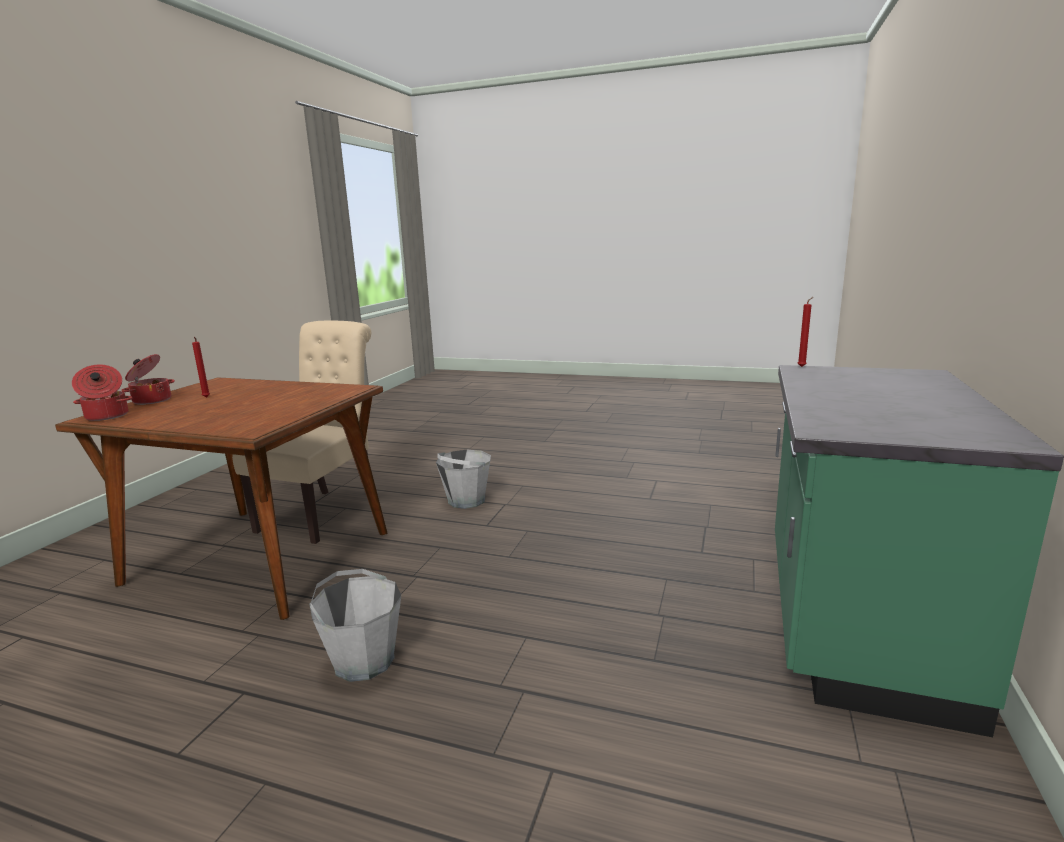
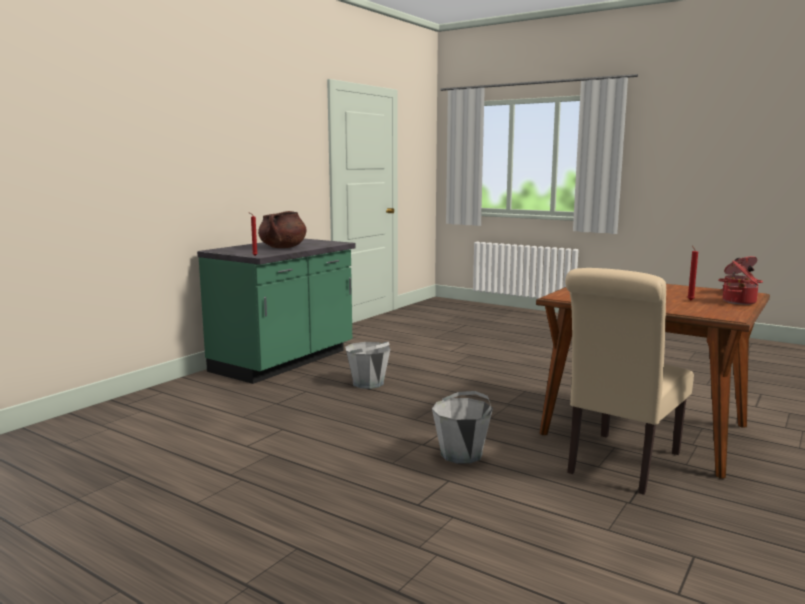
camera: 165 degrees left, 5 degrees down
grey bucket [309,569,401,682] -> grey bucket moved to [345,342,390,389]
none -> brown cooking pot [258,211,307,248]

